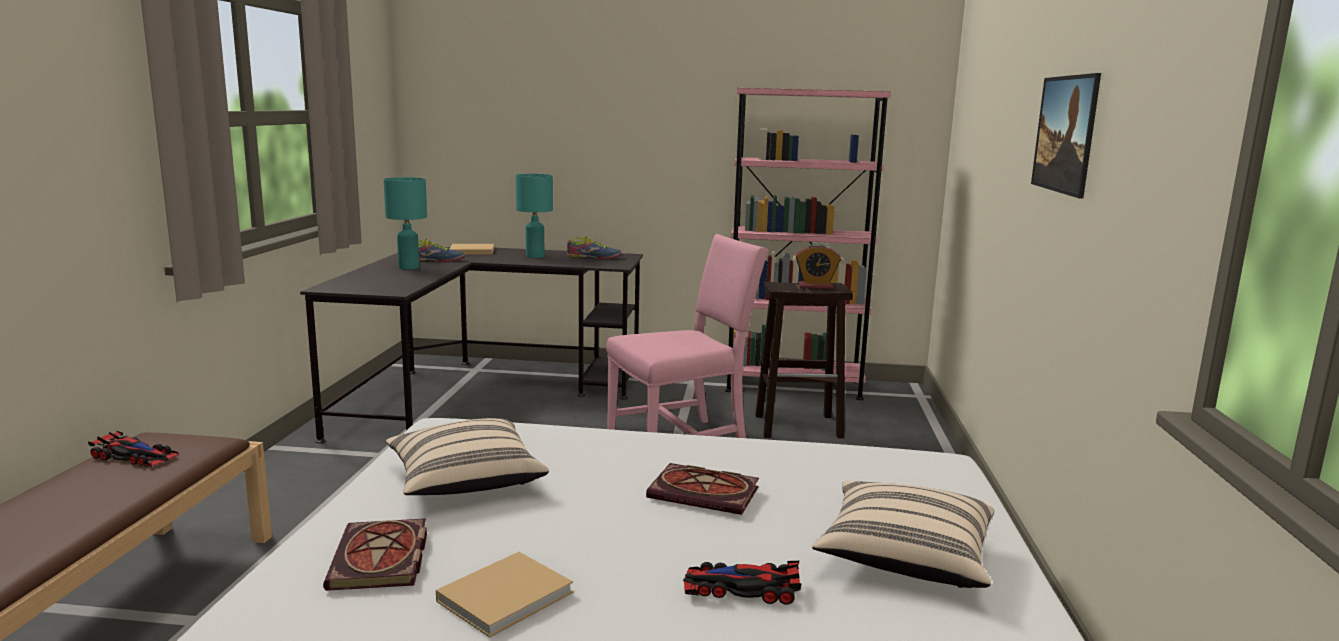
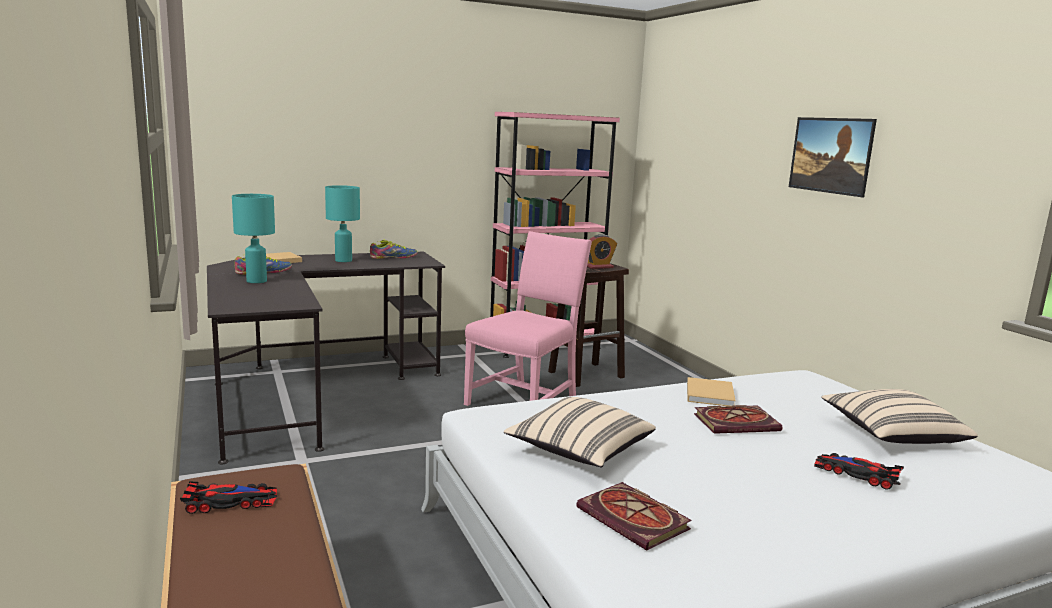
camera: 30 degrees left, 0 degrees up
beige book [436,552,573,638] -> beige book moved to [687,377,736,406]
toy car [683,561,802,605] -> toy car turned 60 degrees clockwise [814,453,904,490]

